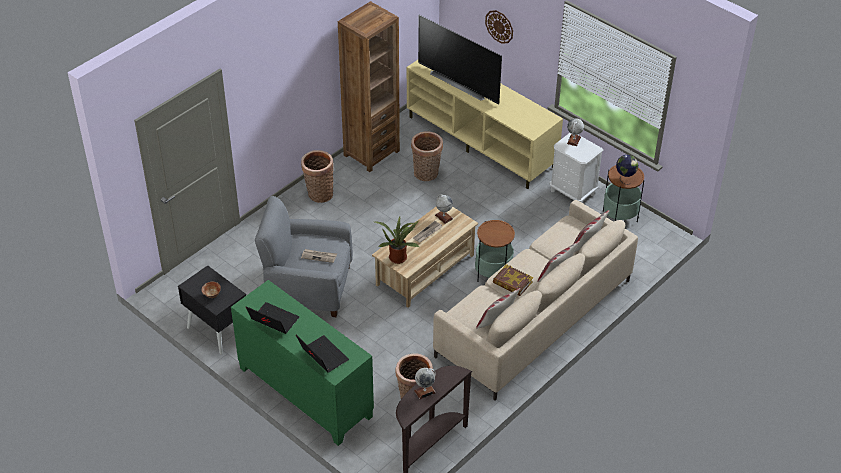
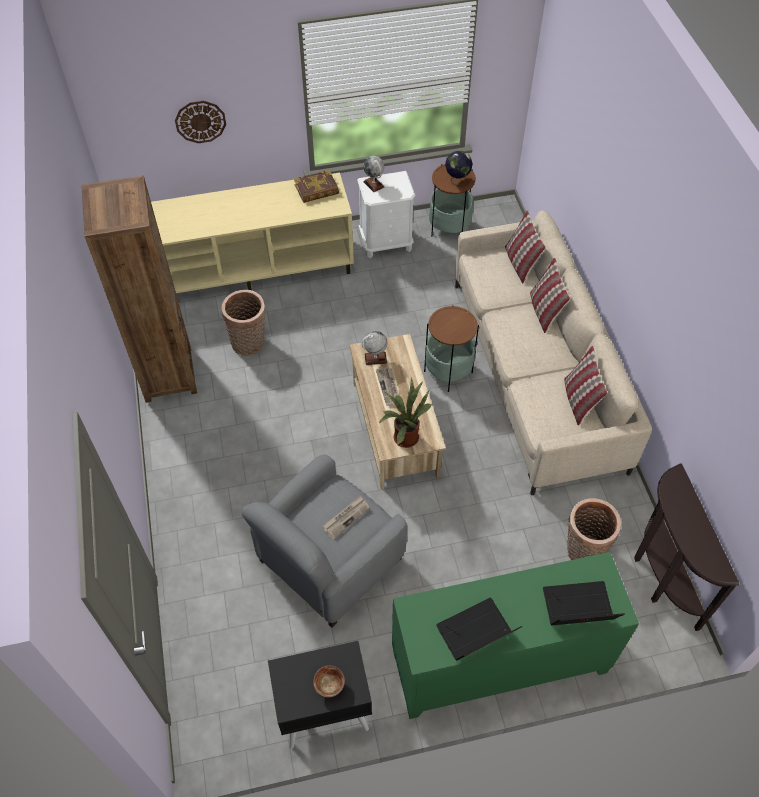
camera: 55 degrees left, 10 degrees up
basket [301,150,334,203] -> none
globe [414,368,436,399] -> none
television [418,15,502,104] -> none
book [493,264,533,296] -> book moved to [294,170,339,203]

